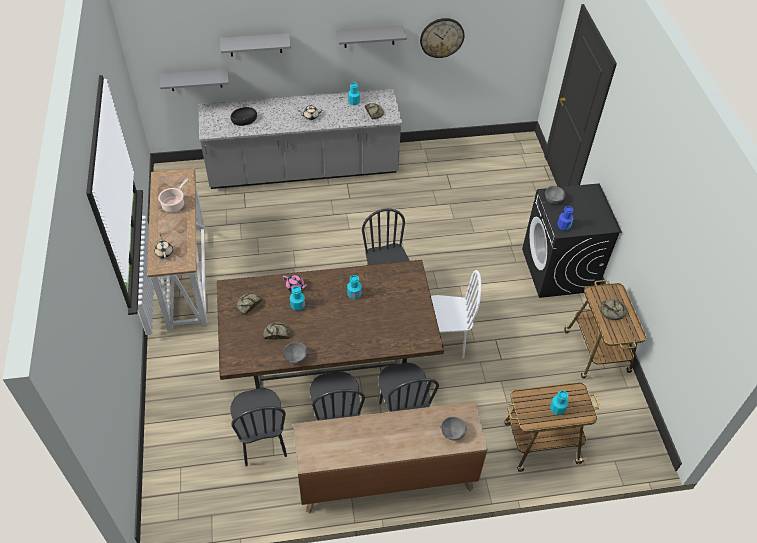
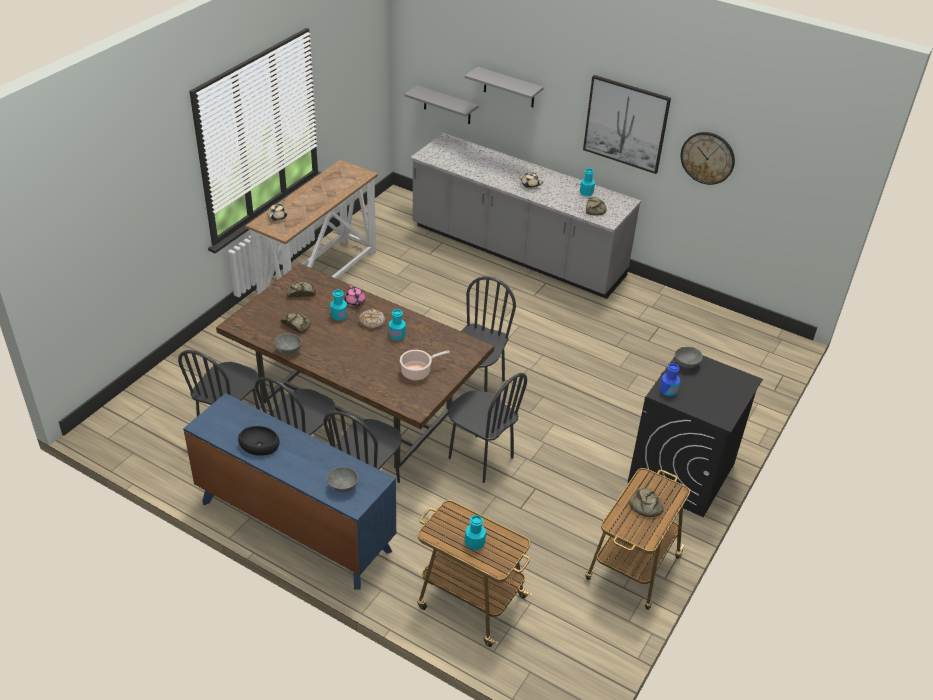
camera: 40 degrees right, 10 degrees down
cooking pot [158,179,189,213] -> cooking pot moved to [400,350,450,380]
black bowl [231,107,257,126] -> black bowl moved to [238,426,280,456]
brown dresser [293,401,488,513] -> blue dresser [183,393,396,590]
grey shelf [336,25,407,48] -> picture [583,75,671,174]
white chair [425,270,481,359] -> black chair [448,373,527,483]
none -> bread [359,309,385,329]

